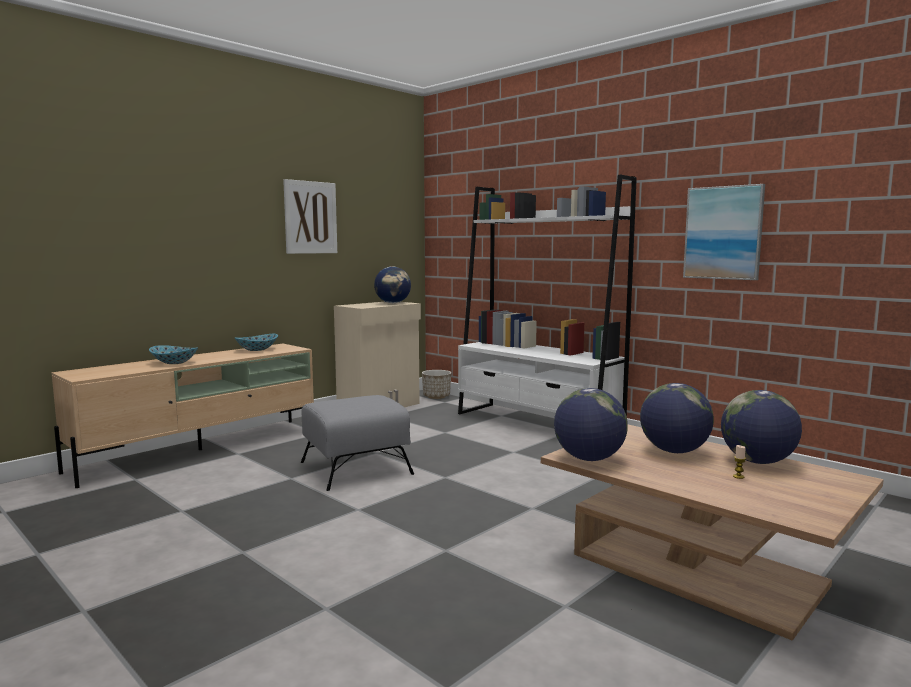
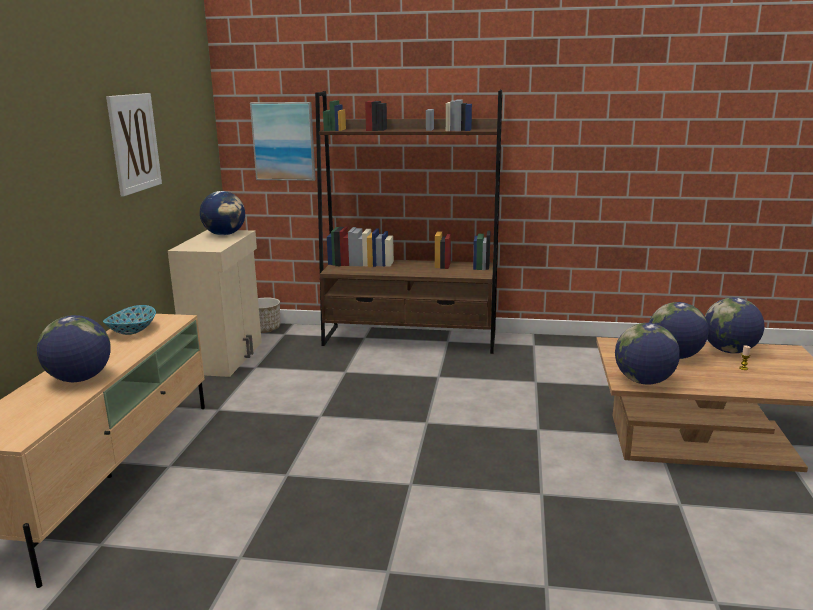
camera: 35 degrees left, 10 degrees up
bowl [149,345,198,364] -> globe [37,315,111,382]
grey ottoman [301,395,414,491] -> none
white bookcase [458,175,637,416] -> brown bookcase [315,89,502,354]
picture [683,184,765,280] -> picture moved to [250,102,316,181]

